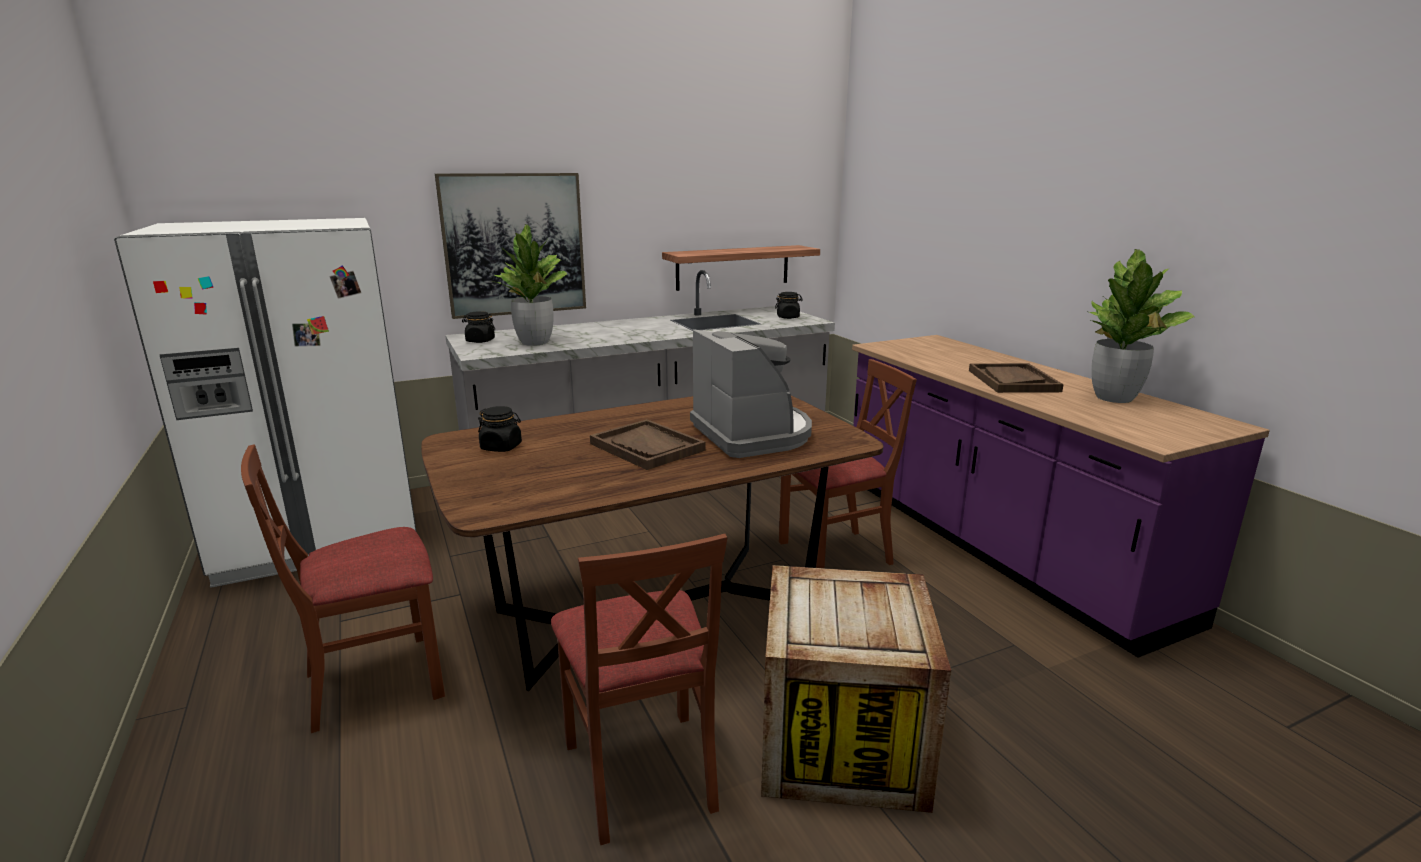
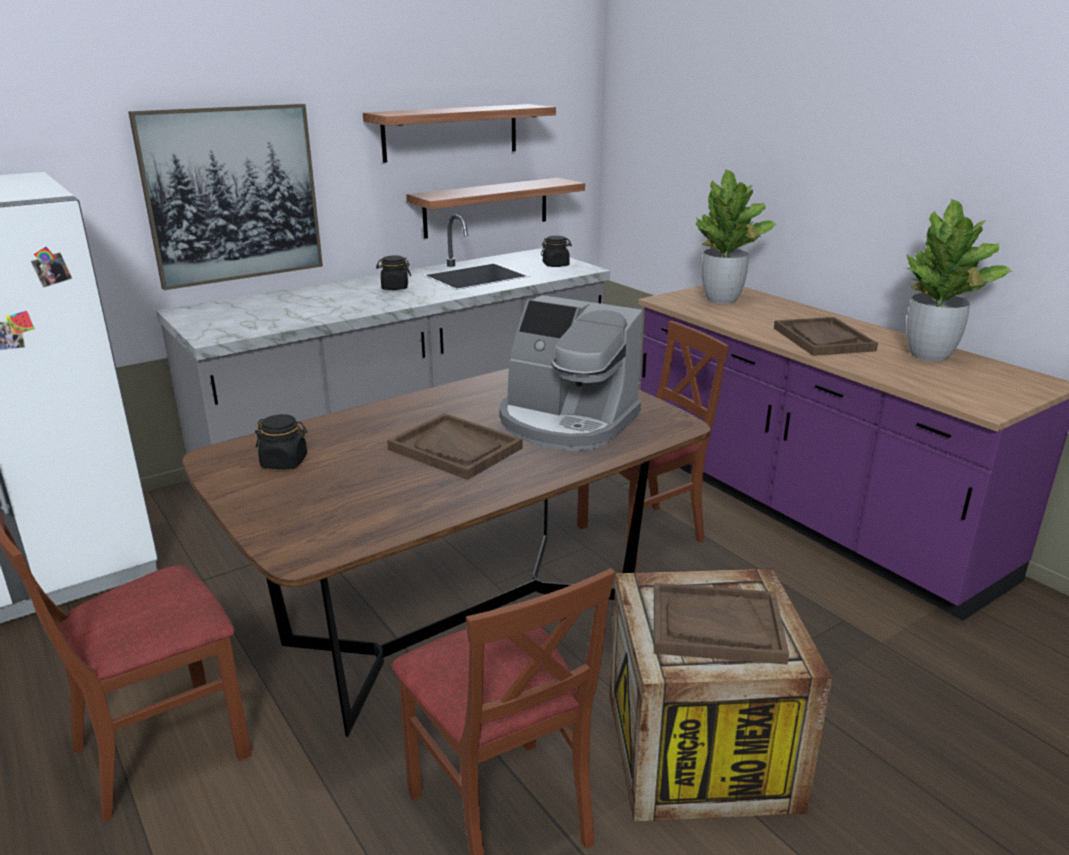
camera: 10 degrees left, 5 degrees up
black jar [462,311,495,343] -> black jar moved to [376,256,411,290]
potted plant [493,224,568,346] -> potted plant moved to [696,169,777,304]
coffee machine [690,329,812,458] -> coffee machine turned 150 degrees clockwise [499,295,643,451]
none -> shelf [363,104,556,163]
none -> brown tray [654,583,789,665]

